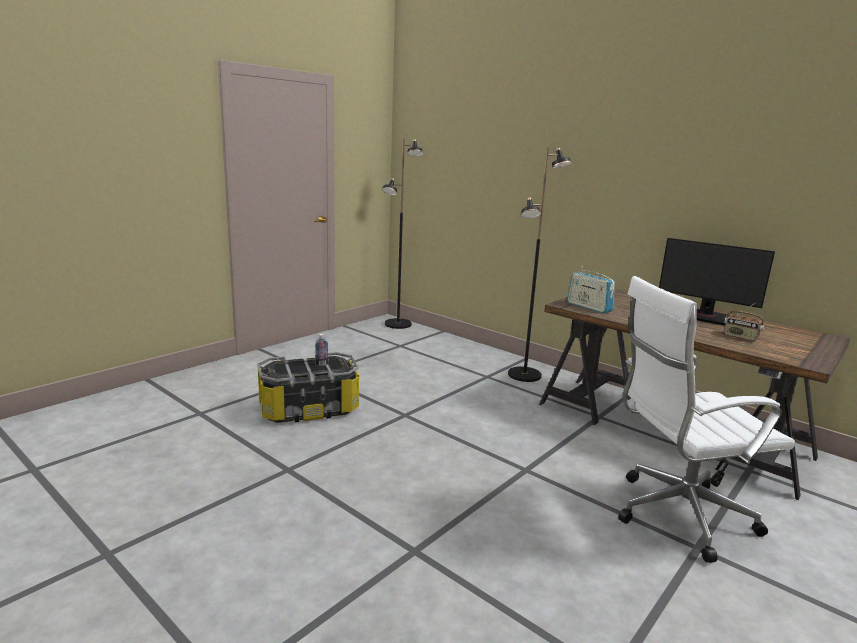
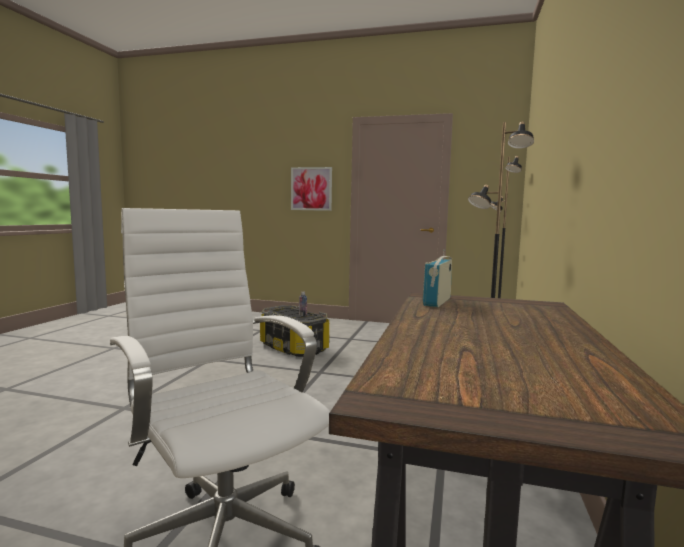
camera: 65 degrees right, 10 degrees down
monitor [659,238,775,326] -> none
radio [724,303,764,341] -> none
none -> picture [291,167,332,211]

